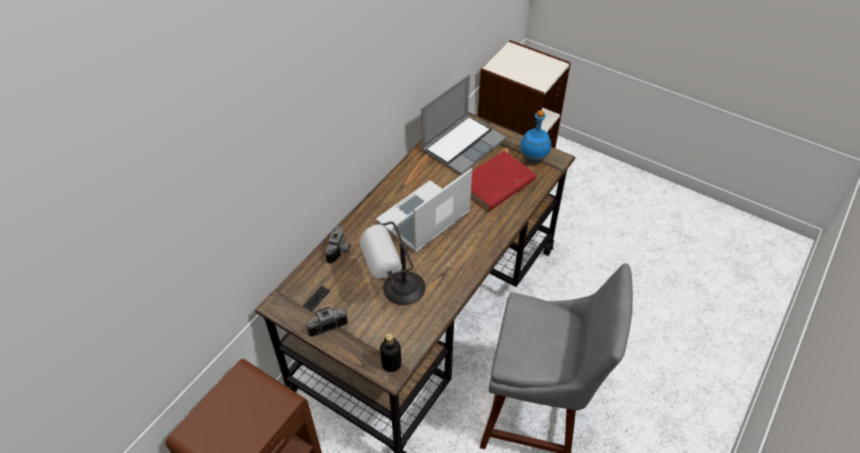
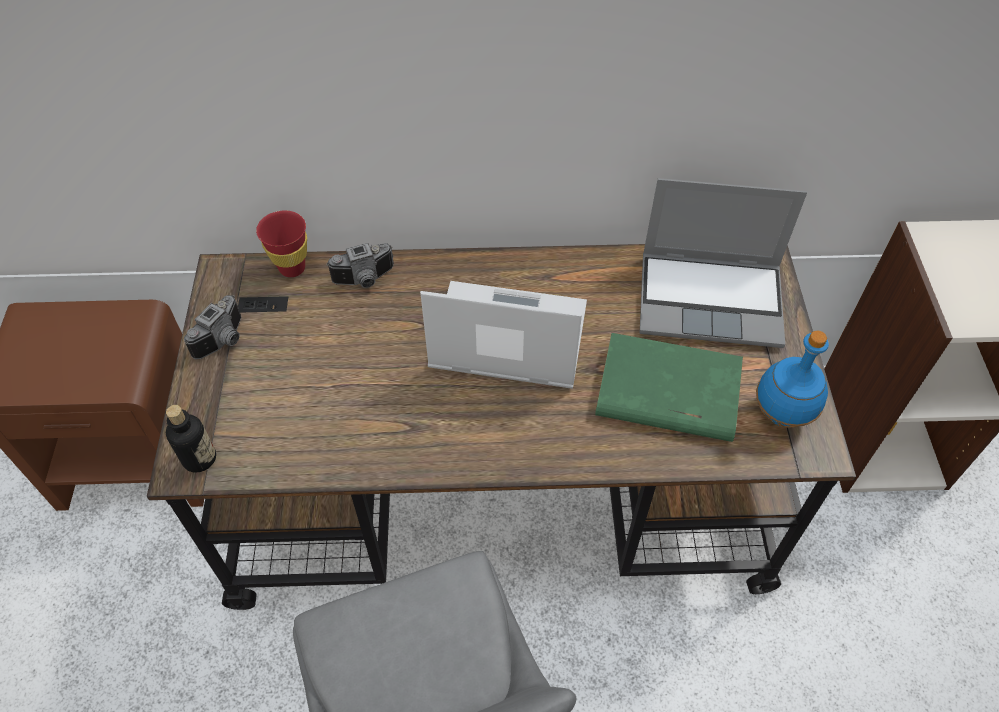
camera: 55 degrees right, 5 degrees up
camera [306,307,348,337] -> camera turned 90 degrees clockwise [184,295,241,359]
table lamp [360,222,426,305] -> none
red book [470,151,536,212] -> green book [595,333,743,442]
none -> red cup [256,210,307,277]

